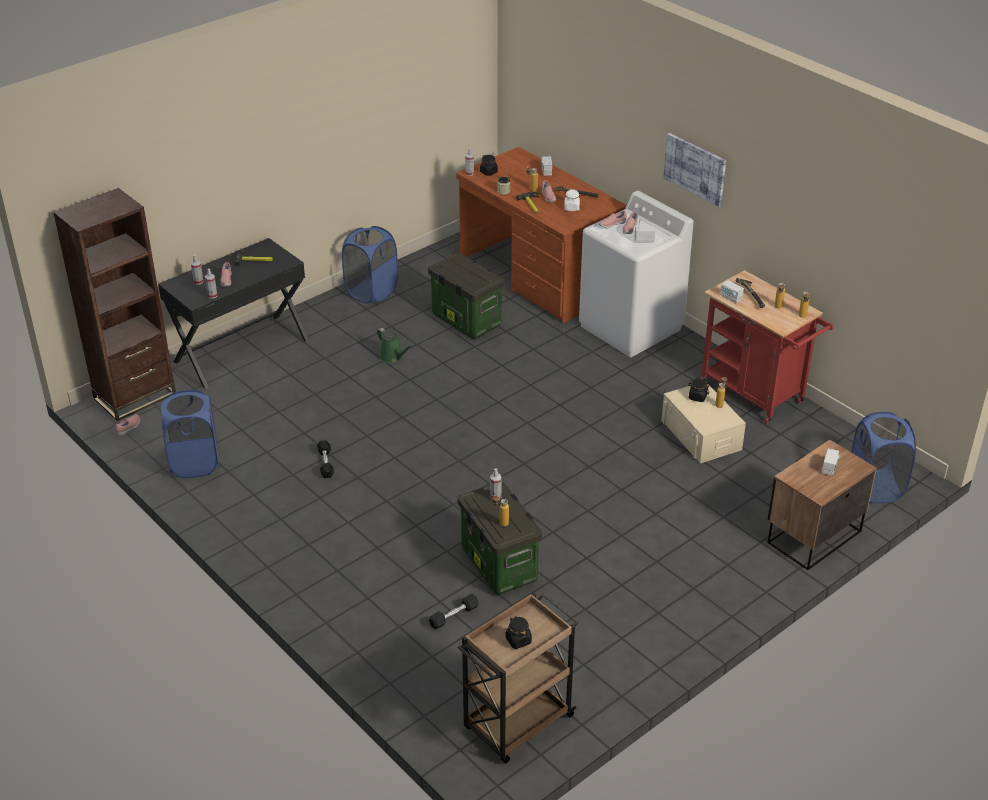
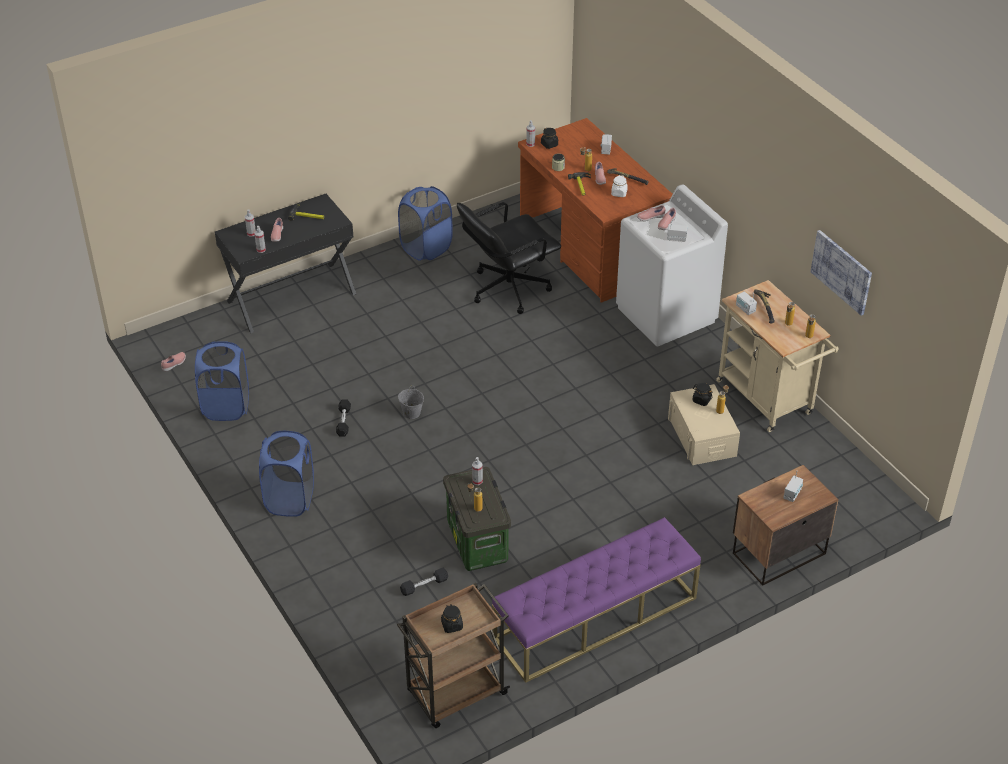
camera: 10 degrees right, 5 degrees up
brown bookcase [53,188,176,421] -> none
green watering can [377,328,413,363] -> none
storage box [428,253,504,339] -> black office chair [457,202,561,314]
picture [663,133,726,207] -> picture moved to [811,230,872,316]
red cart [701,270,834,424] -> beige cart [716,280,839,432]
blue laundry basket [851,412,916,503] -> blue laundry basket moved to [259,431,314,517]
none -> grey bucket [398,385,424,419]
none -> purple bench [492,517,701,683]

